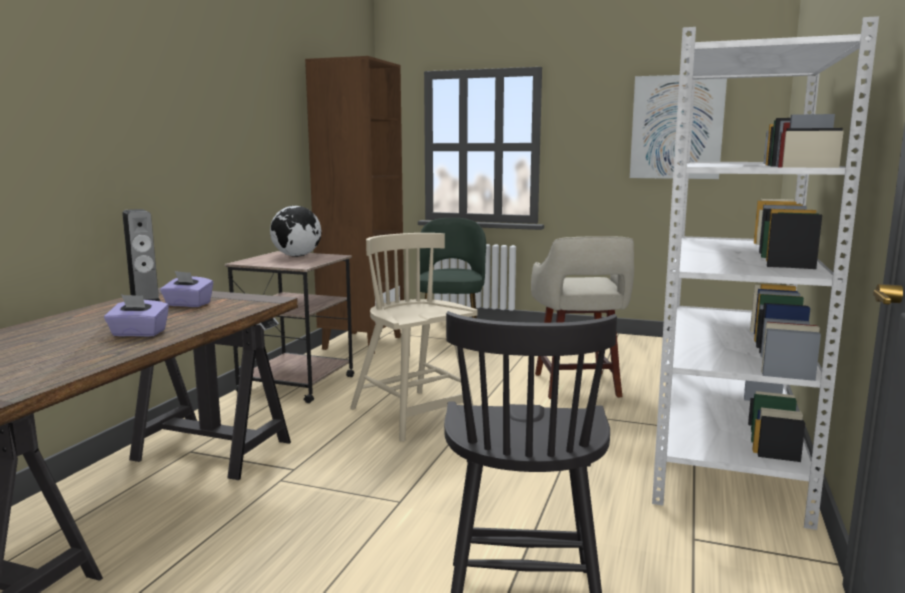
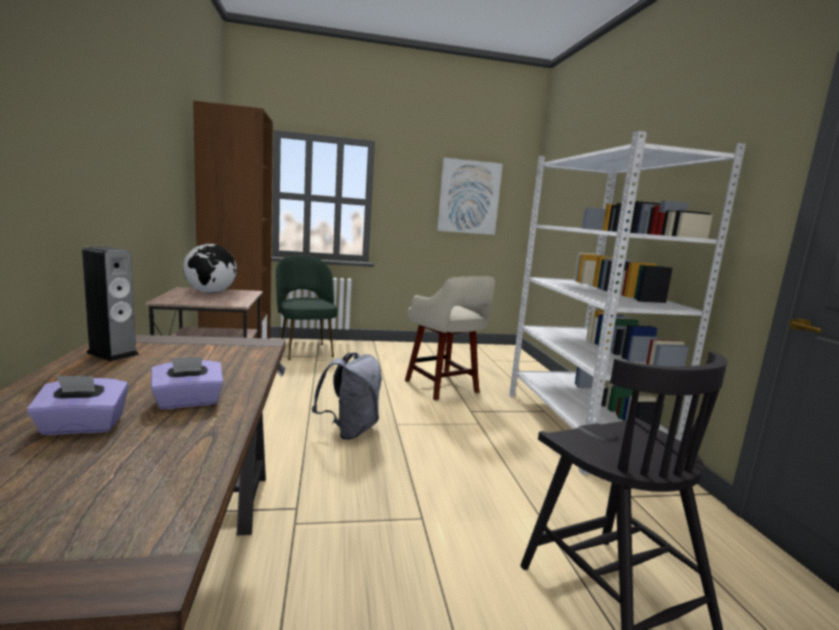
camera: 30 degrees left, 0 degrees up
purple tissue box [160,271,213,307] -> purple tissue box moved to [27,375,129,435]
beige chair [350,233,478,442] -> grey backpack [312,353,382,440]

